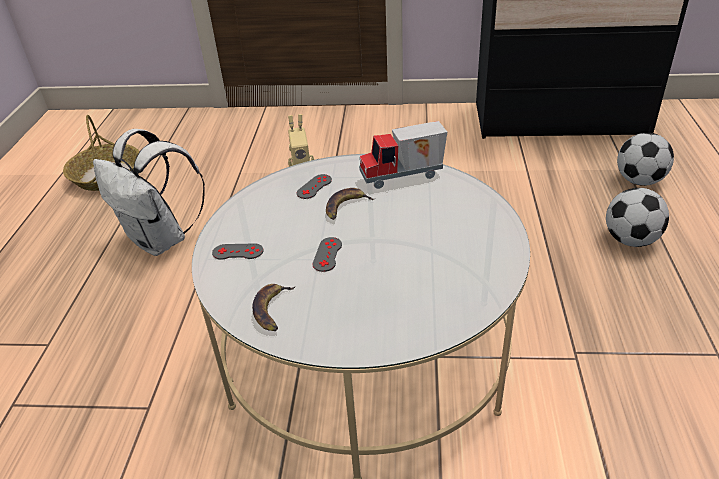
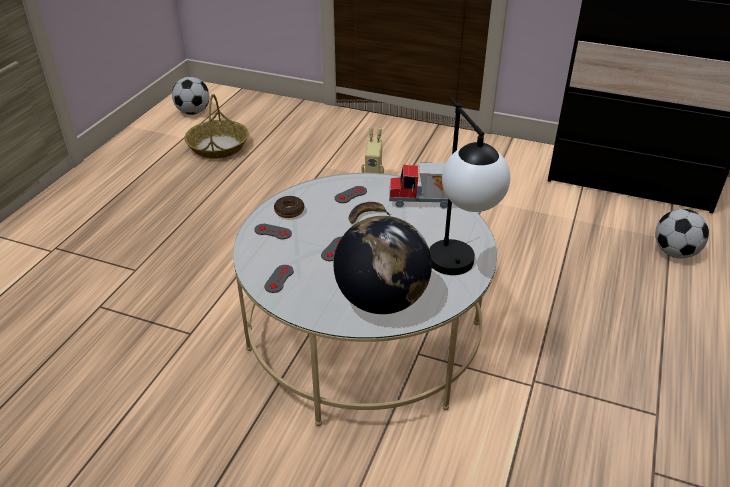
camera: 15 degrees right, 0 degrees up
white backpack [93,129,205,256] -> none
banana [252,284,295,331] -> grey game controller [264,265,294,293]
football [606,188,669,247] -> football moved to [172,77,210,115]
none -> donut [274,196,304,218]
none -> globe [334,216,432,314]
none -> table lamp [429,98,510,275]

